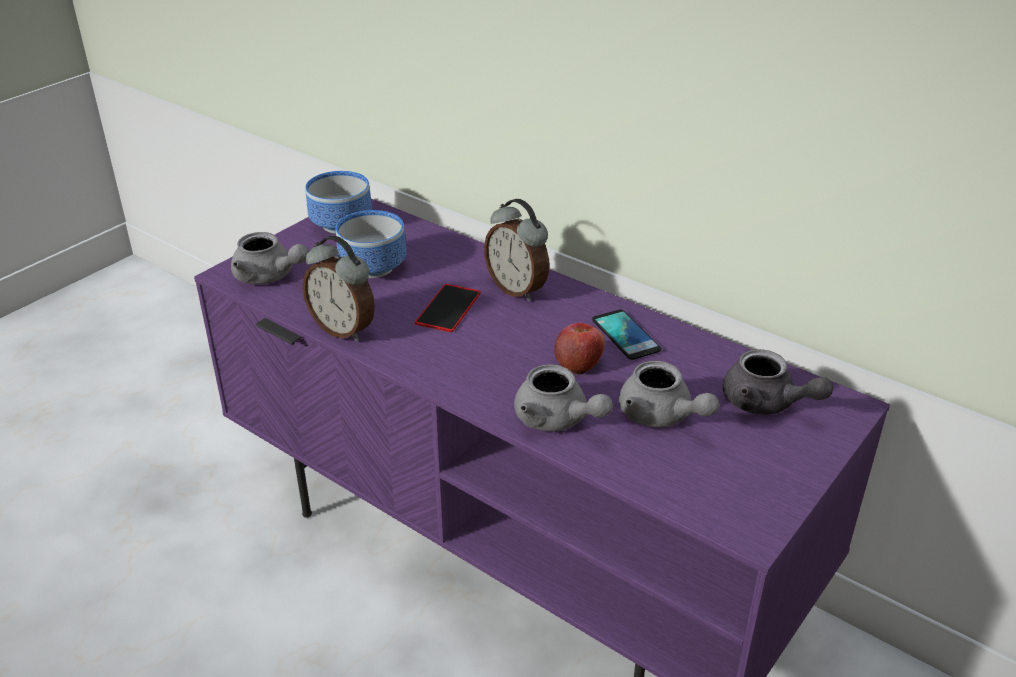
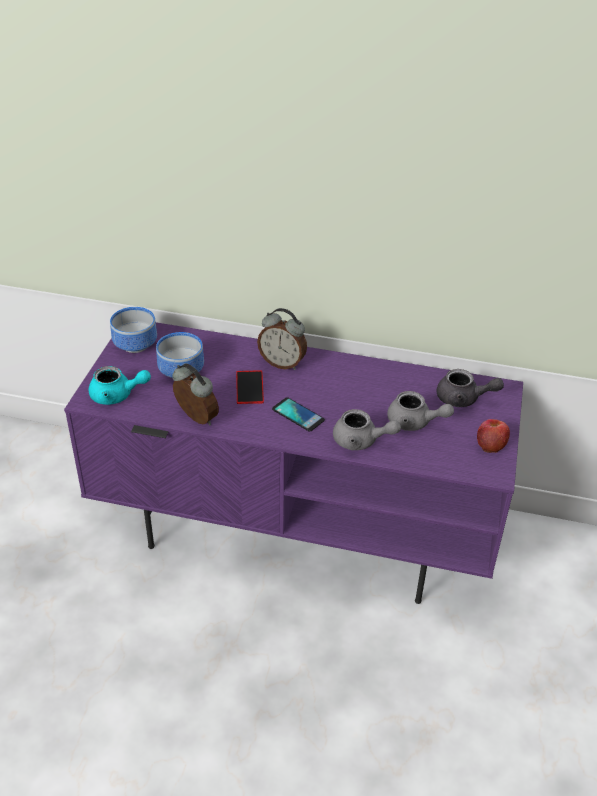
camera: 25 degrees left, 5 degrees up
grey teapot [231,232,309,284] -> turquoise teapot [89,366,151,405]
alarm clock [303,236,375,342] -> alarm clock turned 150 degrees counterclockwise [172,363,219,425]
apple [554,322,605,375] -> apple moved to [477,419,510,453]
phone [592,309,661,360] -> phone moved to [272,397,325,432]

